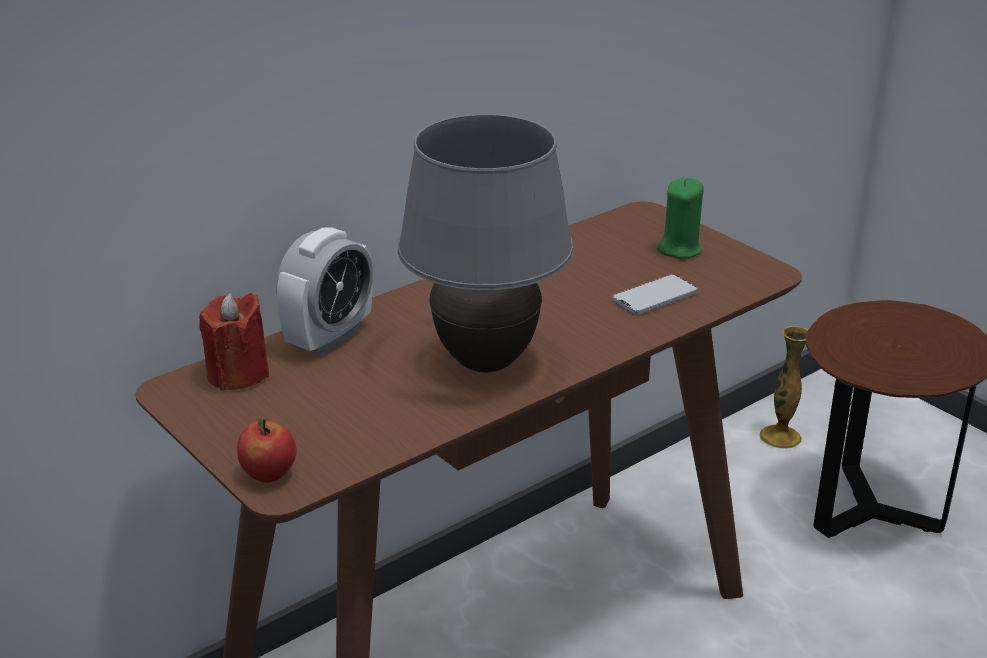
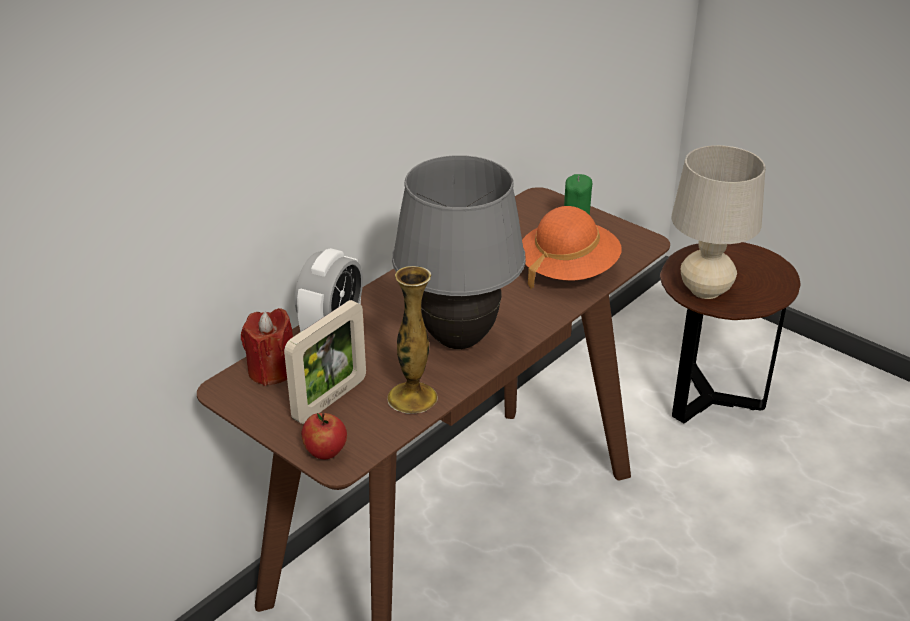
camera: 10 degrees left, 5 degrees up
phone [612,274,698,315] -> orange hat [522,206,622,289]
vase [760,326,808,448] -> vase moved to [387,266,438,414]
none -> picture frame [284,300,366,424]
none -> beige table lamp [672,145,765,299]

